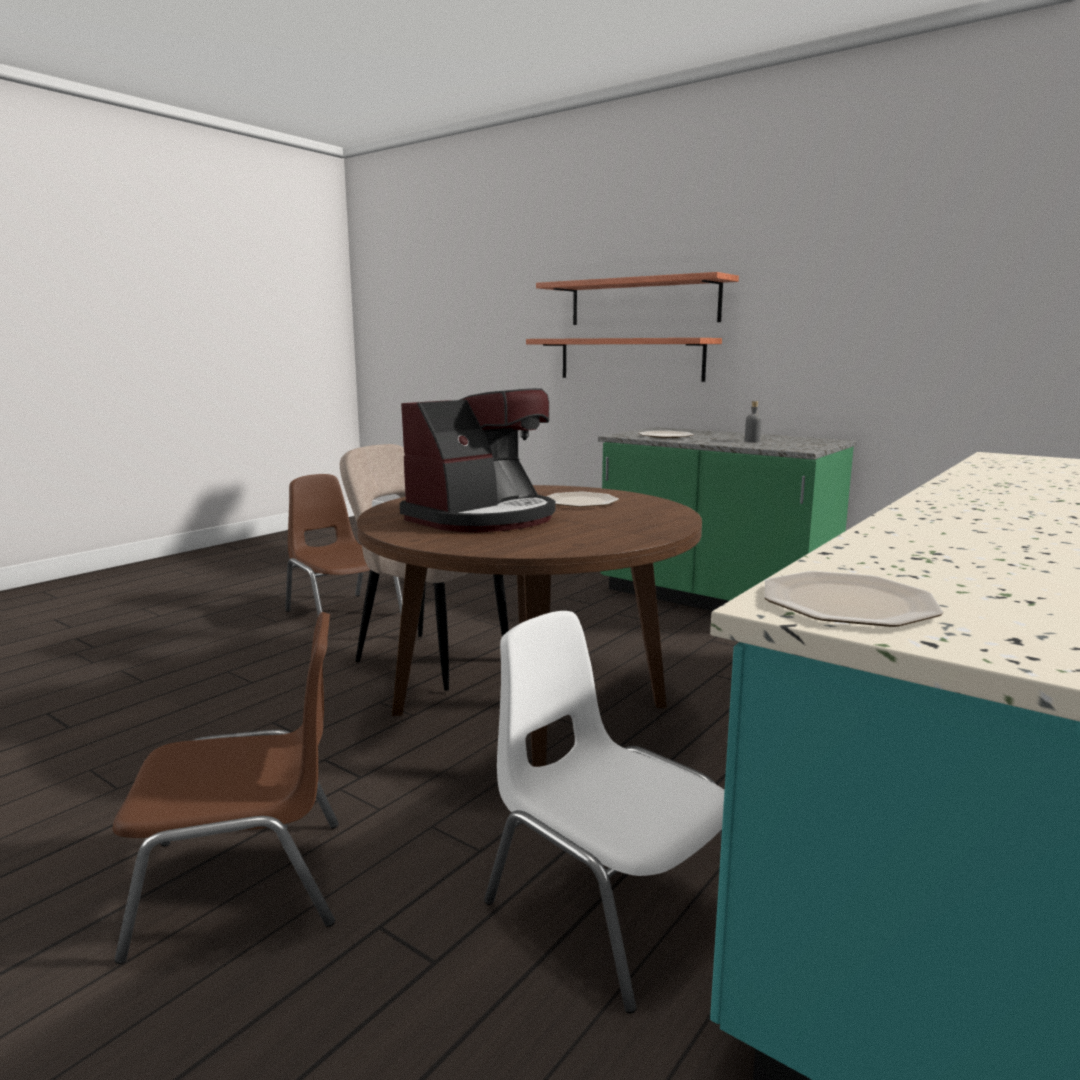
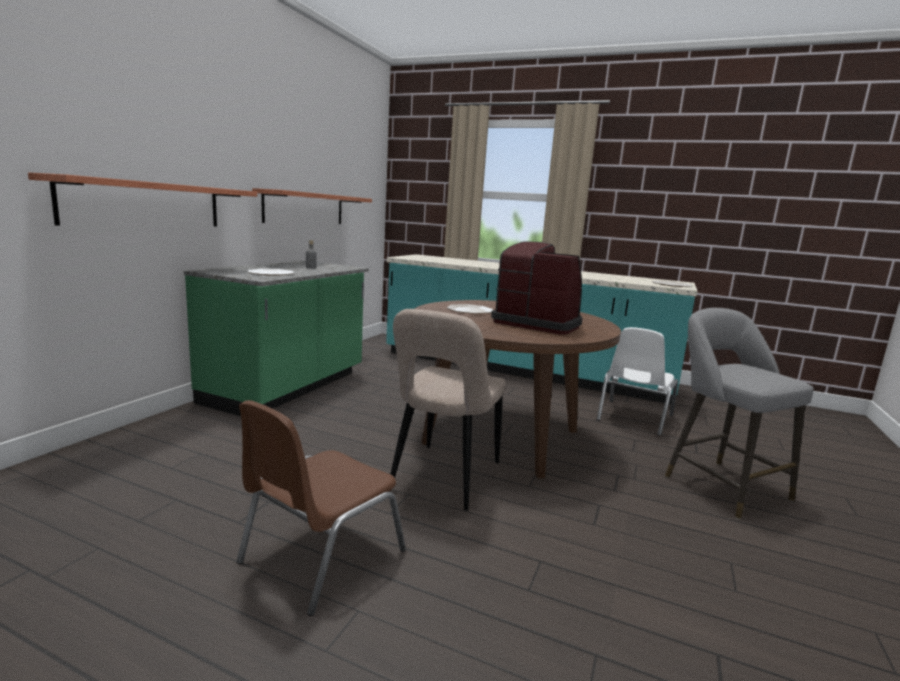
camera: 105 degrees left, 0 degrees up
brown chair [113,612,339,964] -> grey stool [665,308,814,519]
shelf [536,272,739,325] -> shelf moved to [252,188,372,224]

